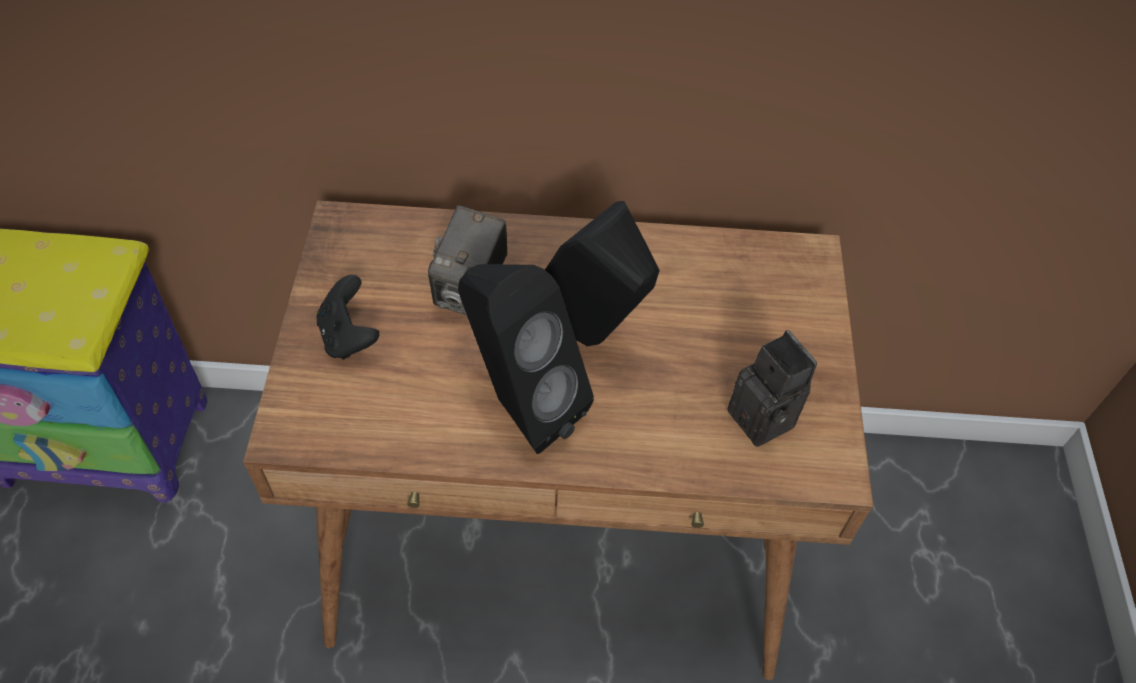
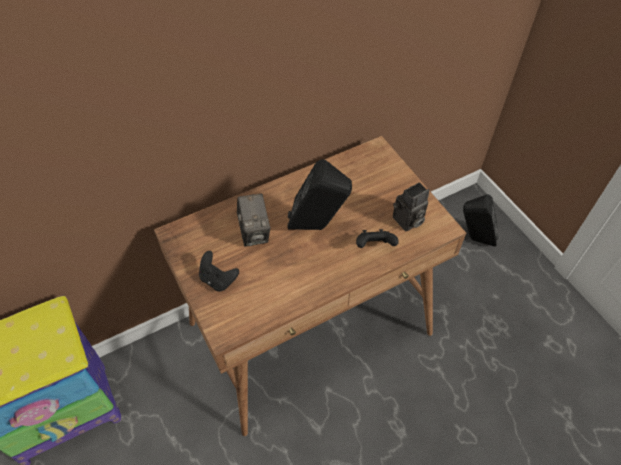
camera: 30 degrees left, 0 degrees up
black speaker [458,264,594,454] -> black speaker moved to [463,194,499,247]
camera [727,330,817,447] -> camera turned 120 degrees clockwise [393,182,429,231]
none -> black game controller [356,229,399,248]

